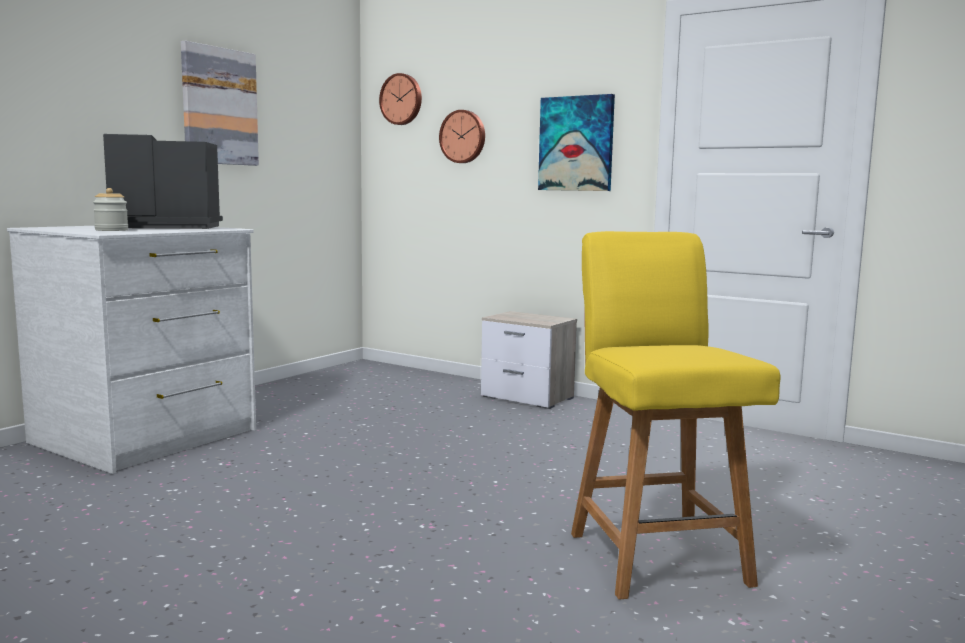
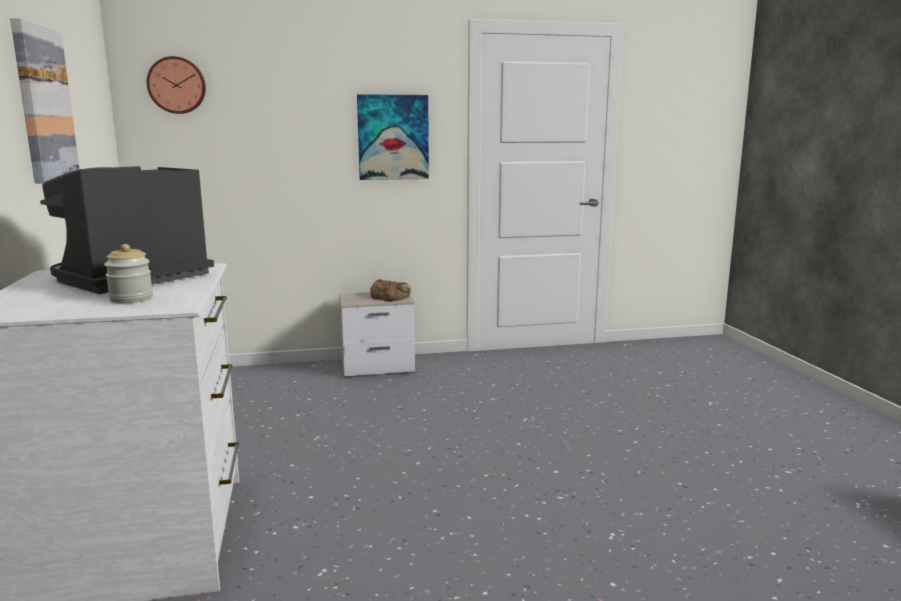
camera: 45 degrees left, 5 degrees up
wall clock [439,110,485,163] -> none
yellow chair [571,231,781,600] -> none
none -> bread [370,279,411,301]

